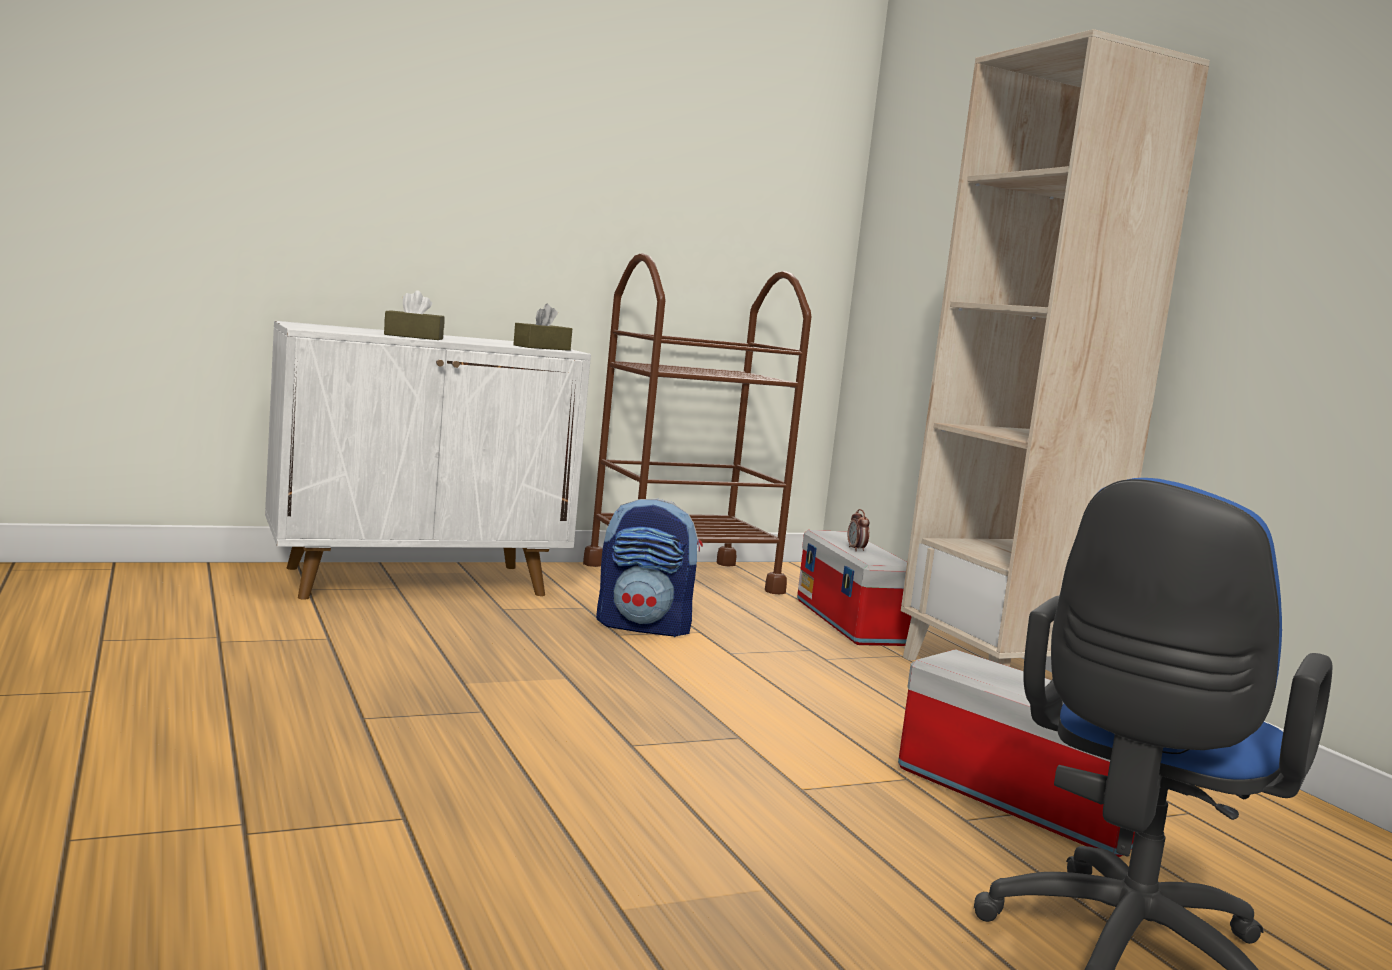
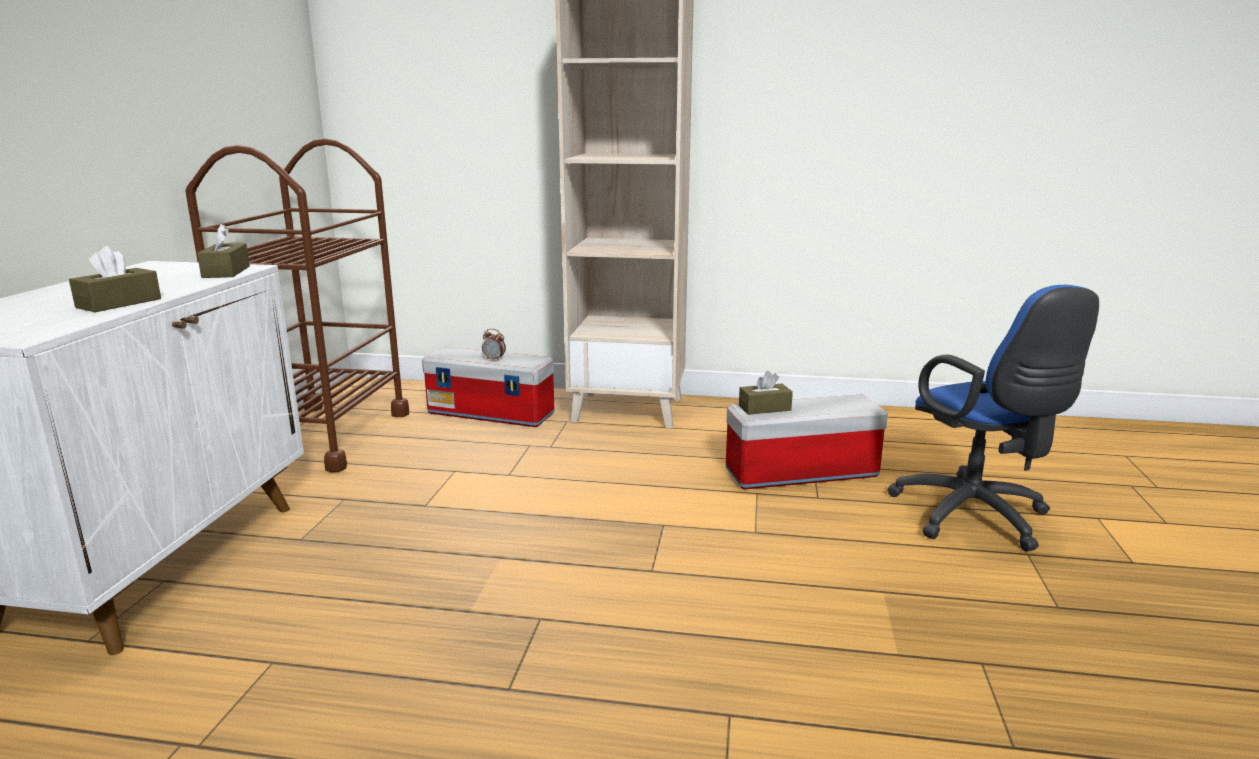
camera: 55 degrees left, 10 degrees up
backpack [596,498,703,637] -> none
none -> brown tissue box [739,371,793,415]

